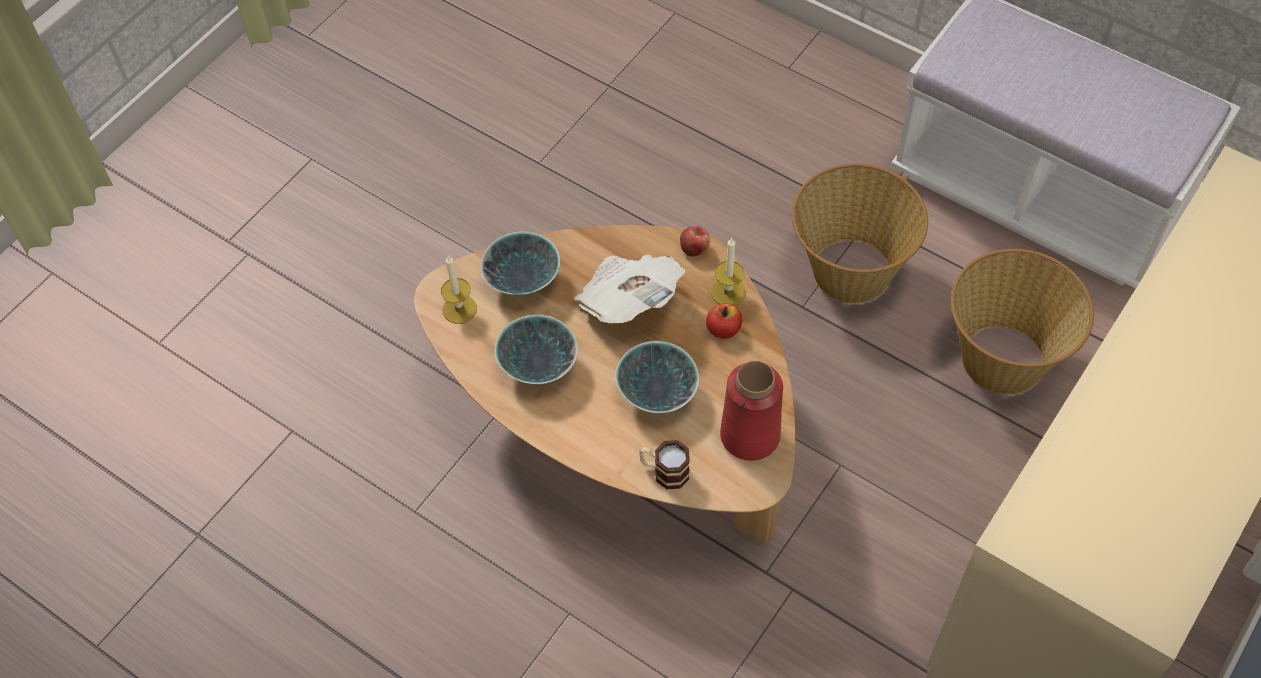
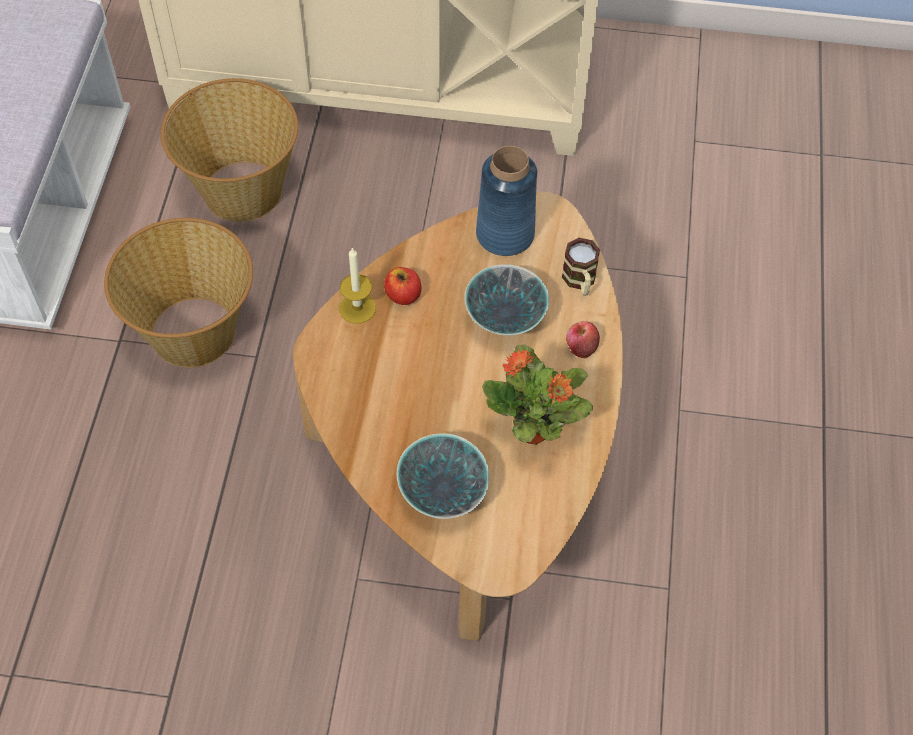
camera: 120 degrees left, 0 degrees up
candle [441,255,477,324] -> none
bowl [495,315,578,384] -> potted plant [482,344,593,445]
newspaper [574,255,685,323] -> none
apple [680,226,710,256] -> apple moved to [566,321,600,358]
red vase [720,361,783,461] -> blue vase [476,146,537,256]

